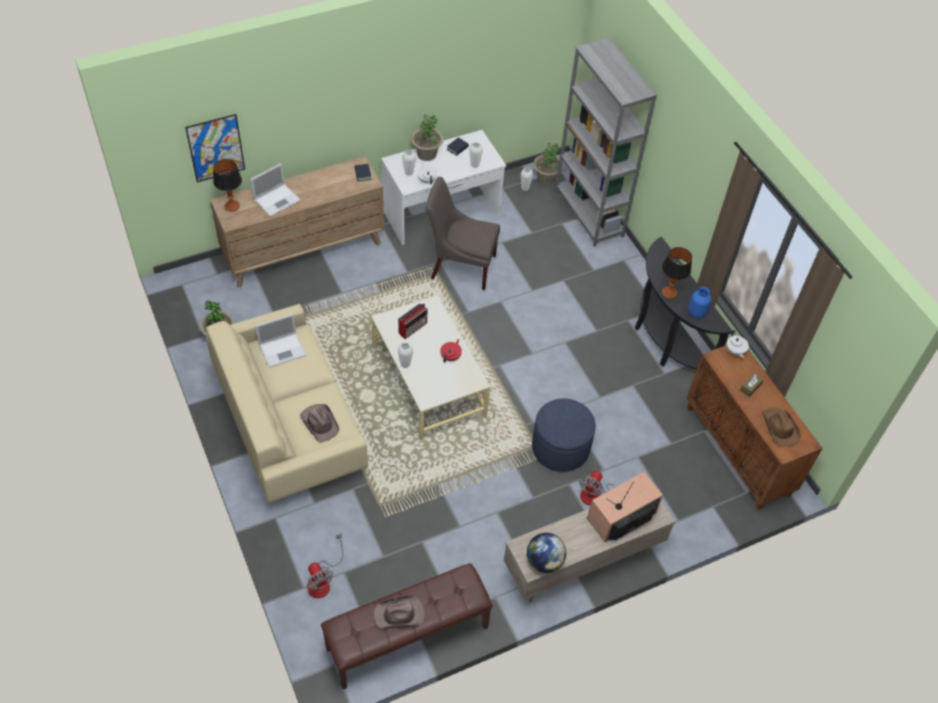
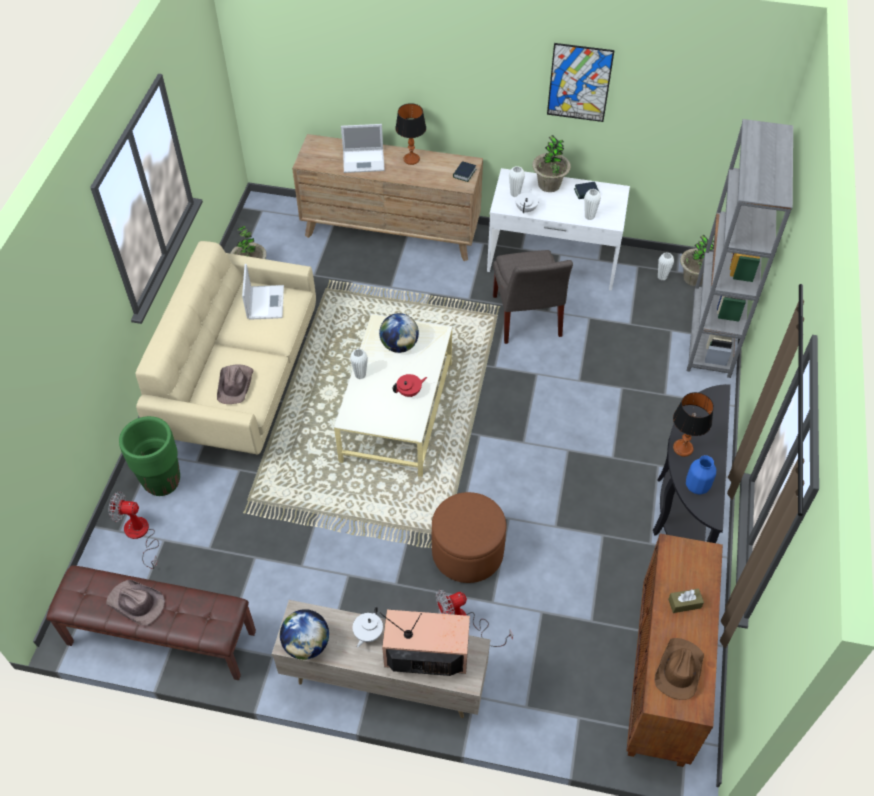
camera: 40 degrees right, 0 degrees up
picture [185,114,245,182] -> picture moved to [547,43,615,122]
table lamp [213,159,242,212] -> table lamp moved to [395,103,426,165]
laptop [255,314,306,368] -> laptop turned 105 degrees counterclockwise [242,264,284,320]
fan [307,534,343,598] -> fan turned 90 degrees clockwise [109,491,159,569]
radio [398,303,427,339] -> globe [379,313,419,353]
grey chair [425,177,500,290] -> grey chair turned 150 degrees counterclockwise [493,250,573,344]
blue ottoman [532,398,596,472] -> brown ottoman [432,492,507,583]
white teapot [727,330,749,358] -> white teapot moved to [353,607,383,647]
none -> green planter [119,416,180,496]

